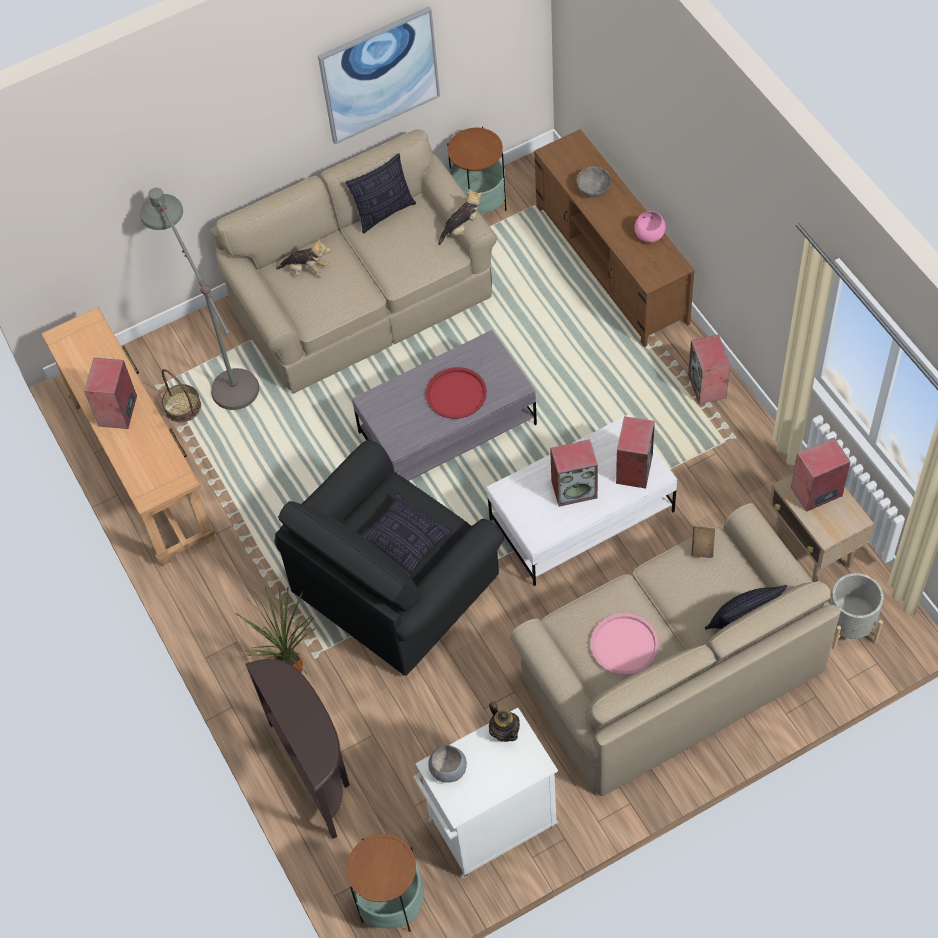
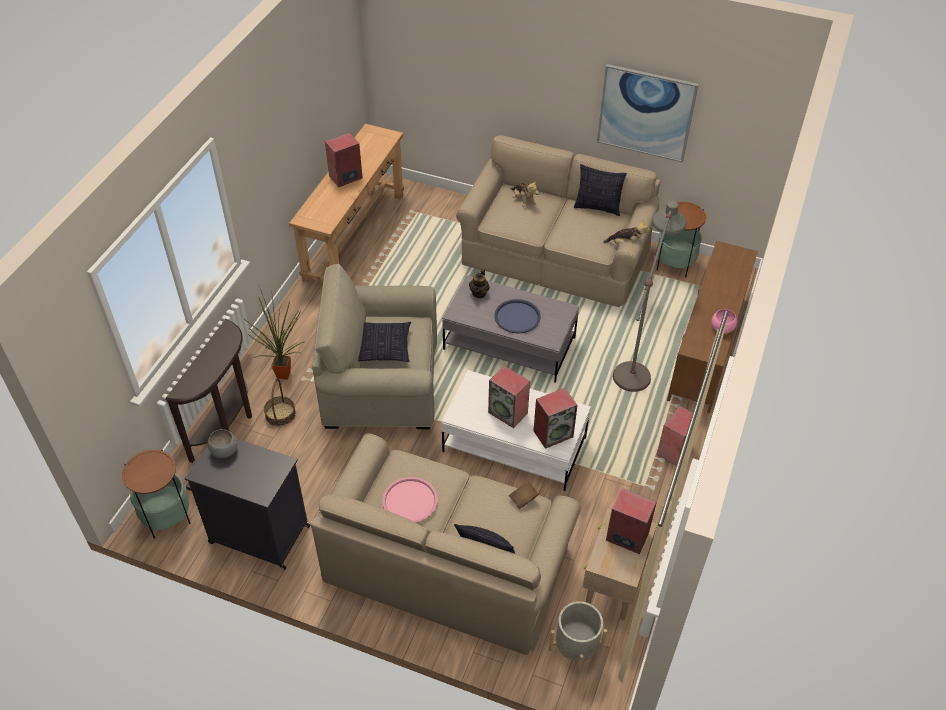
camera: 45 degrees right, 10 degrees down
grey floor lamp [140,188,259,410] -> grey floor lamp moved to [613,201,686,392]
basket [162,369,201,422] -> basket moved to [264,378,296,426]
black armchair [274,439,504,676] -> beige armchair [312,264,437,429]
white cabinet [414,708,559,879] -> black cabinet [184,439,310,570]
red tray [426,367,487,419] -> blue tray [494,299,541,333]
teapot [489,701,520,742] -> teapot moved to [469,269,490,298]
grey bowl [577,166,611,197] -> none

